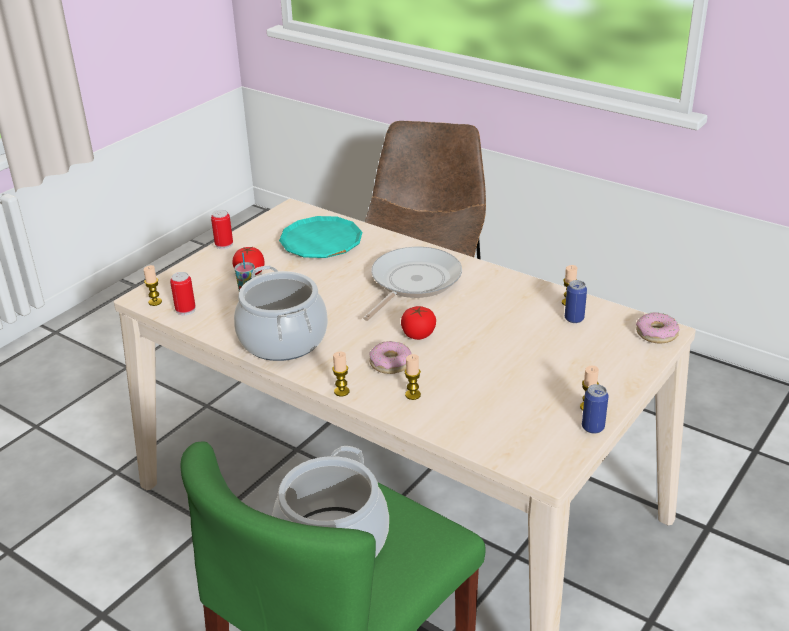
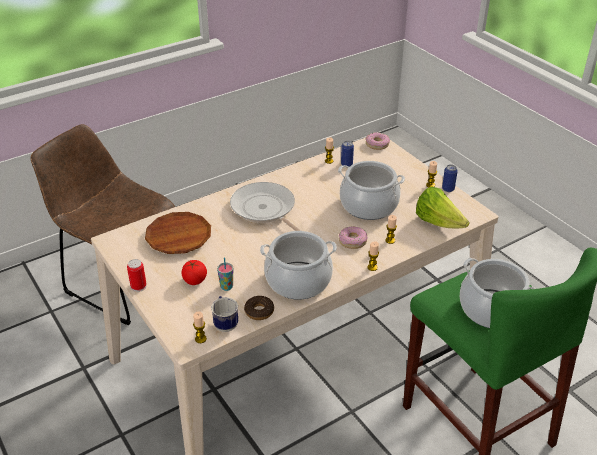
camera: 70 degrees left, 5 degrees up
can [170,272,195,315] -> mug [211,296,238,332]
turquoise plate [279,216,362,258] -> brown plate [145,212,211,254]
tomato [401,306,436,340] -> none
none -> donut [244,296,274,320]
none -> cooking pot [338,161,405,220]
none -> lettuce [416,187,470,229]

